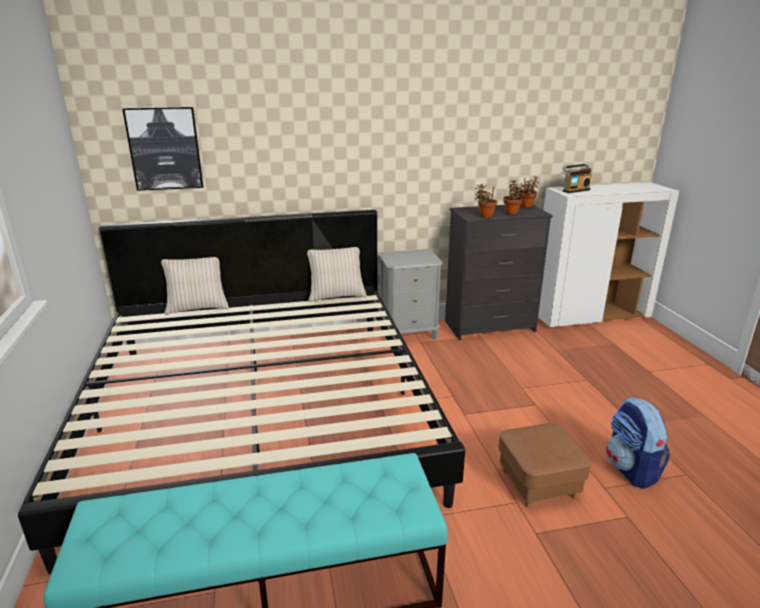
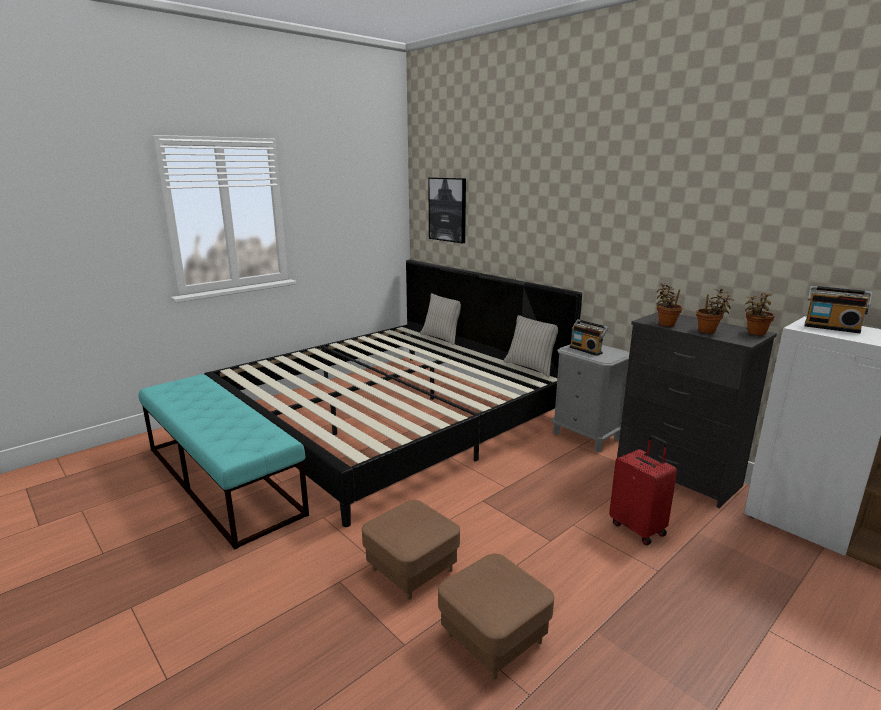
camera: 60 degrees right, 5 degrees down
backpack [606,397,670,489] -> brown ottoman [438,553,554,680]
none -> radio [570,319,608,356]
none -> red suitcase [609,435,677,545]

